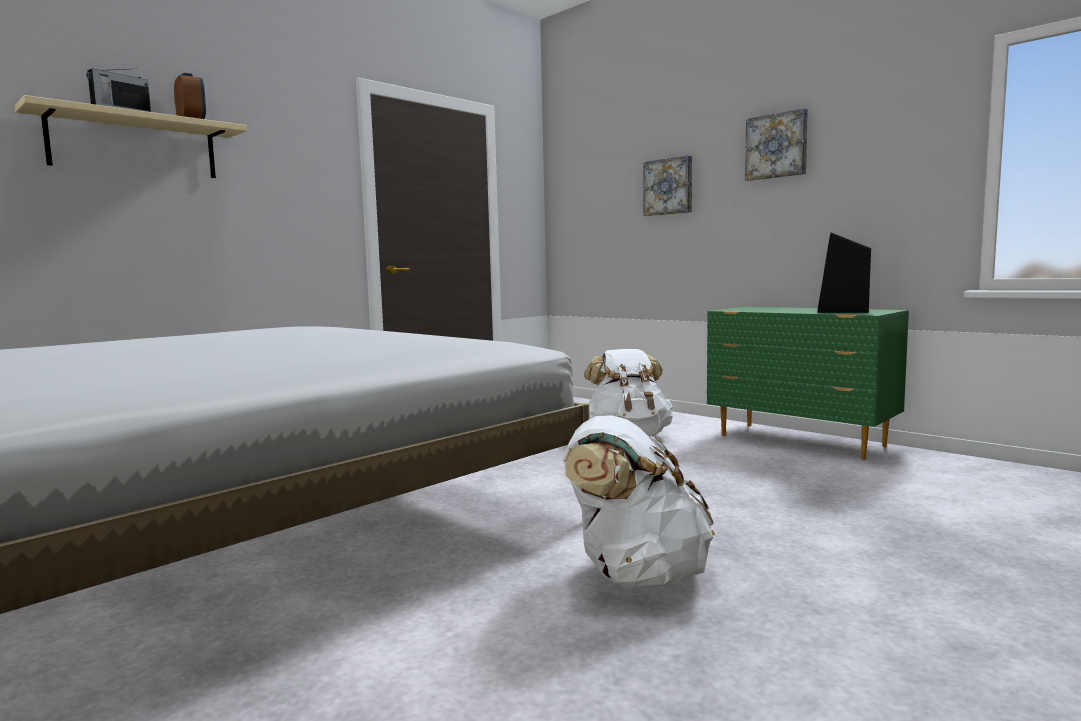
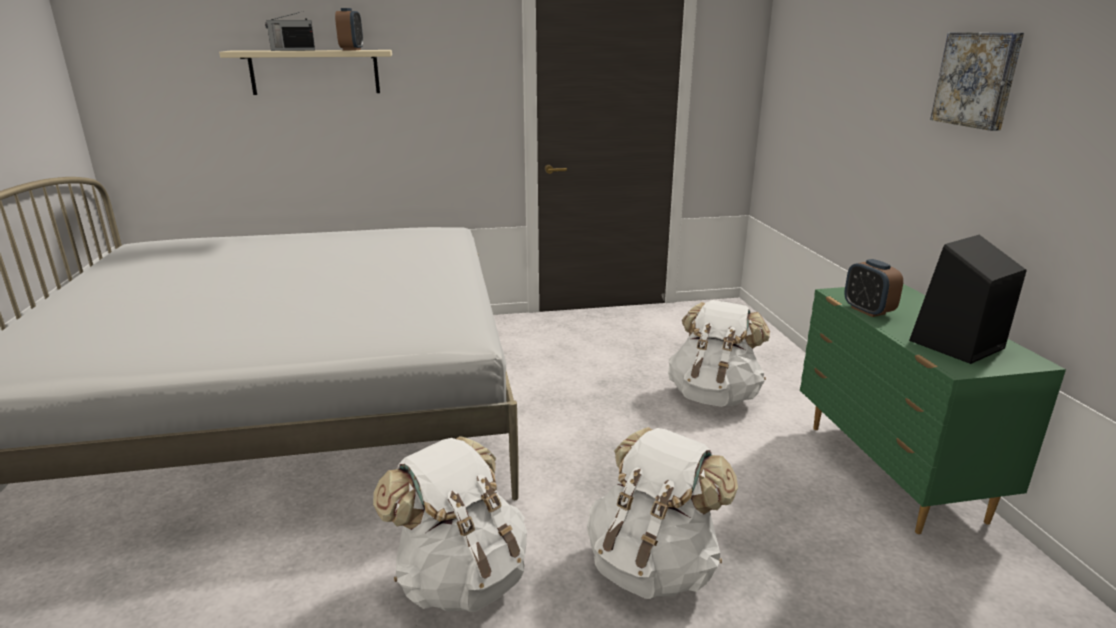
camera: 35 degrees right, 15 degrees up
picture [643,155,692,216] -> none
none -> white backpack [587,427,738,599]
none -> alarm clock [844,259,903,317]

